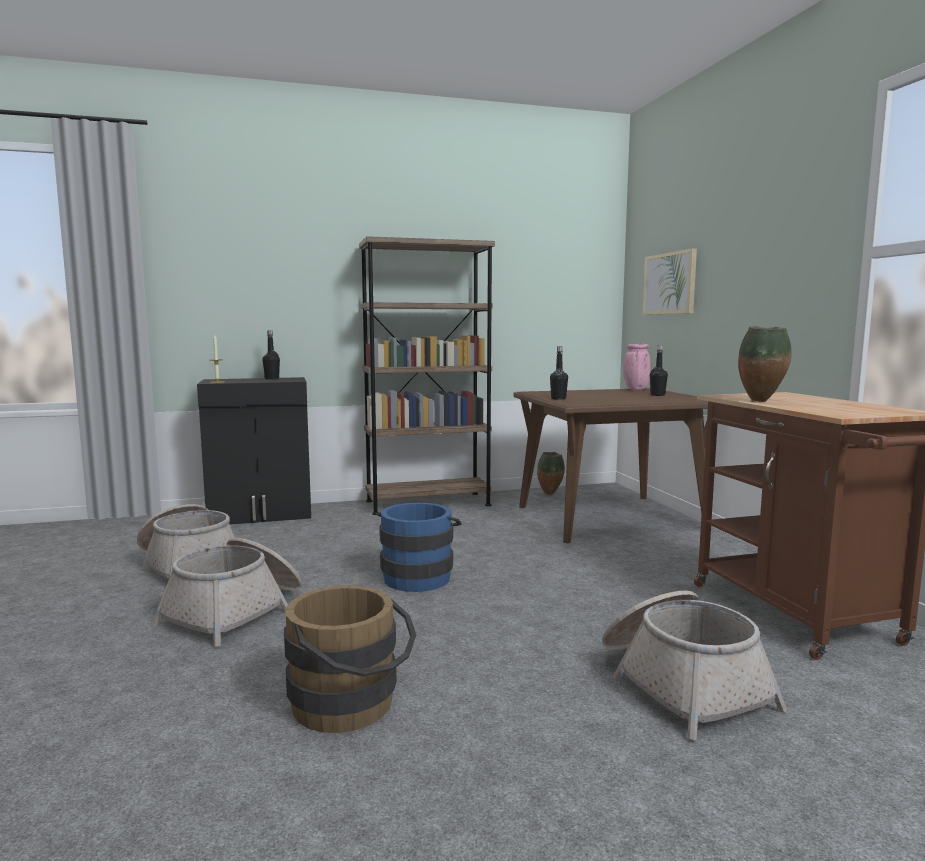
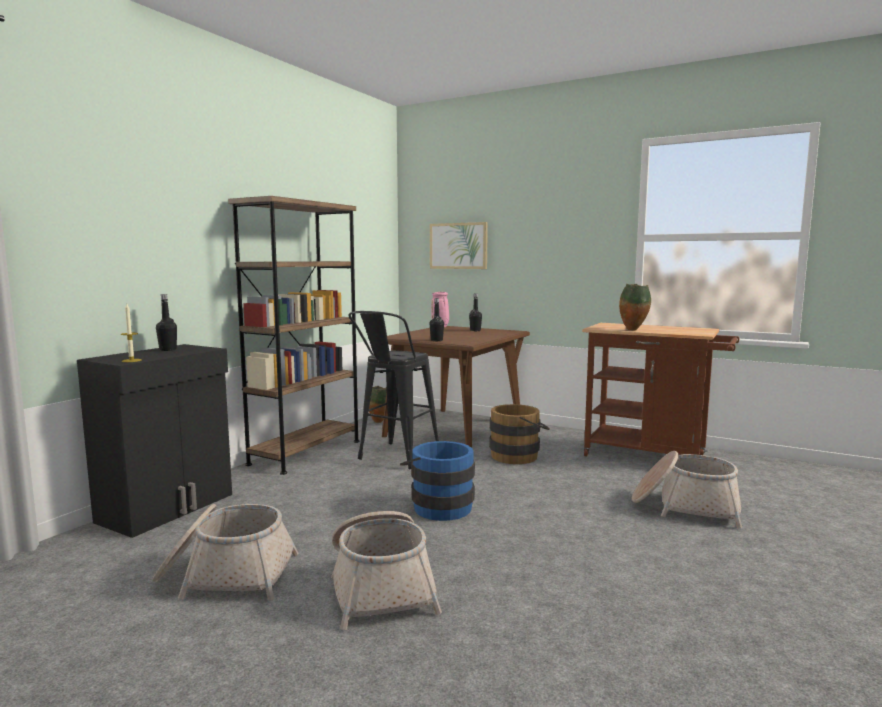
camera: 45 degrees left, 0 degrees up
brown bucket [284,585,416,733] -> brown bucket moved to [489,404,550,464]
none -> black stool [348,311,439,469]

